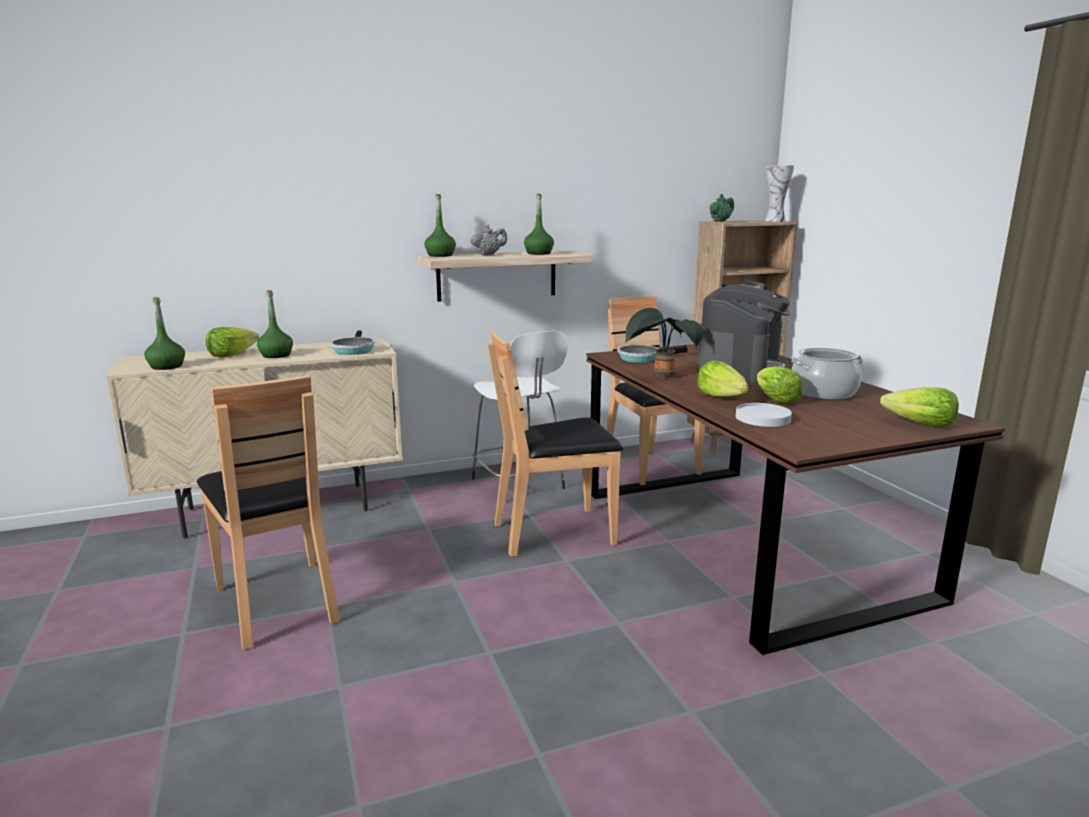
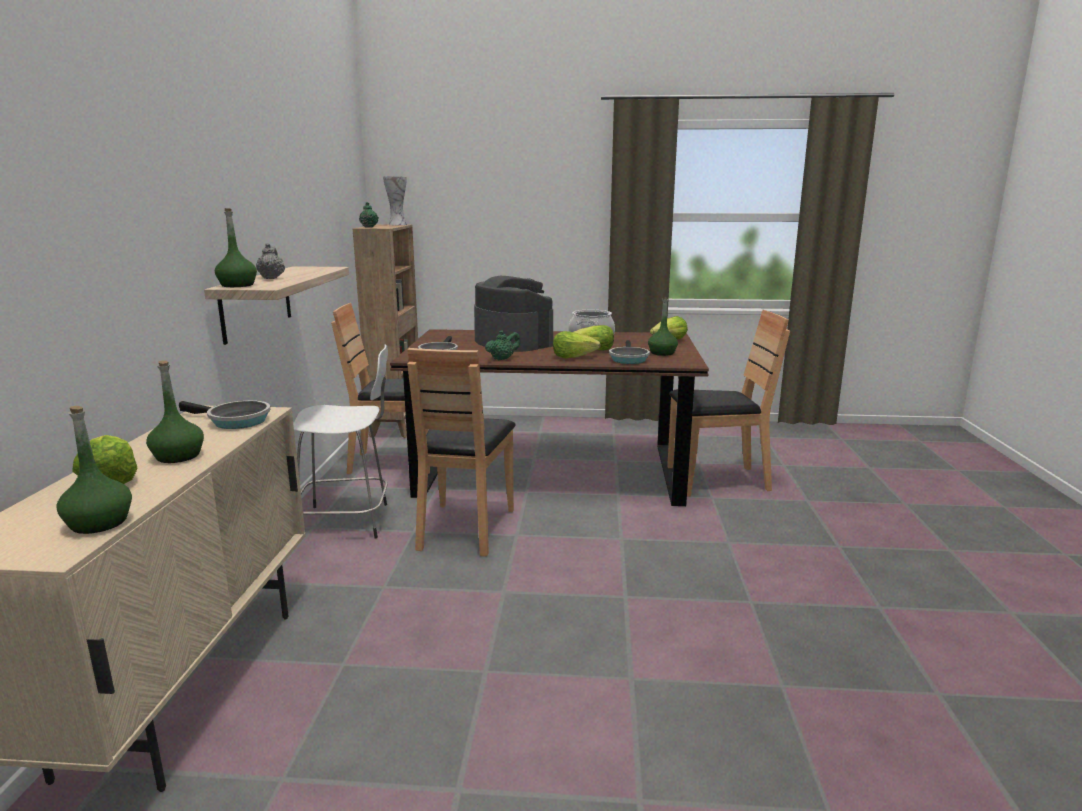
camera: 65 degrees left, 0 degrees up
brown chair [197,375,340,650] -> brown chair moved to [667,310,790,497]
green bottle [524,194,554,255] -> green bottle moved to [648,297,678,356]
potted plant [626,308,704,378] -> green teapot [485,330,520,360]
white plate [736,403,792,427] -> frying pan [609,340,650,364]

